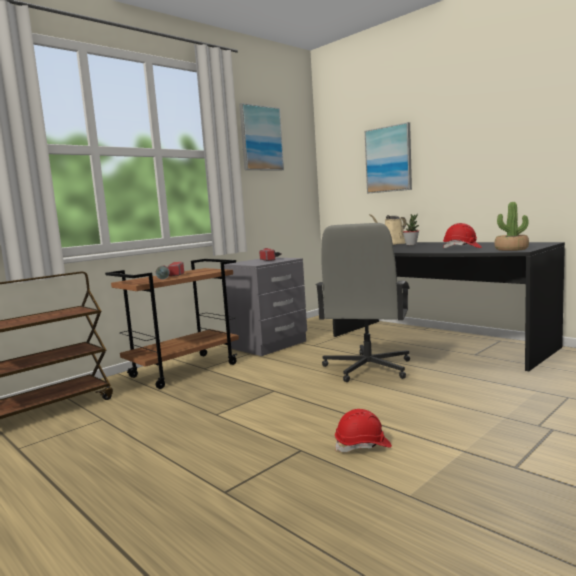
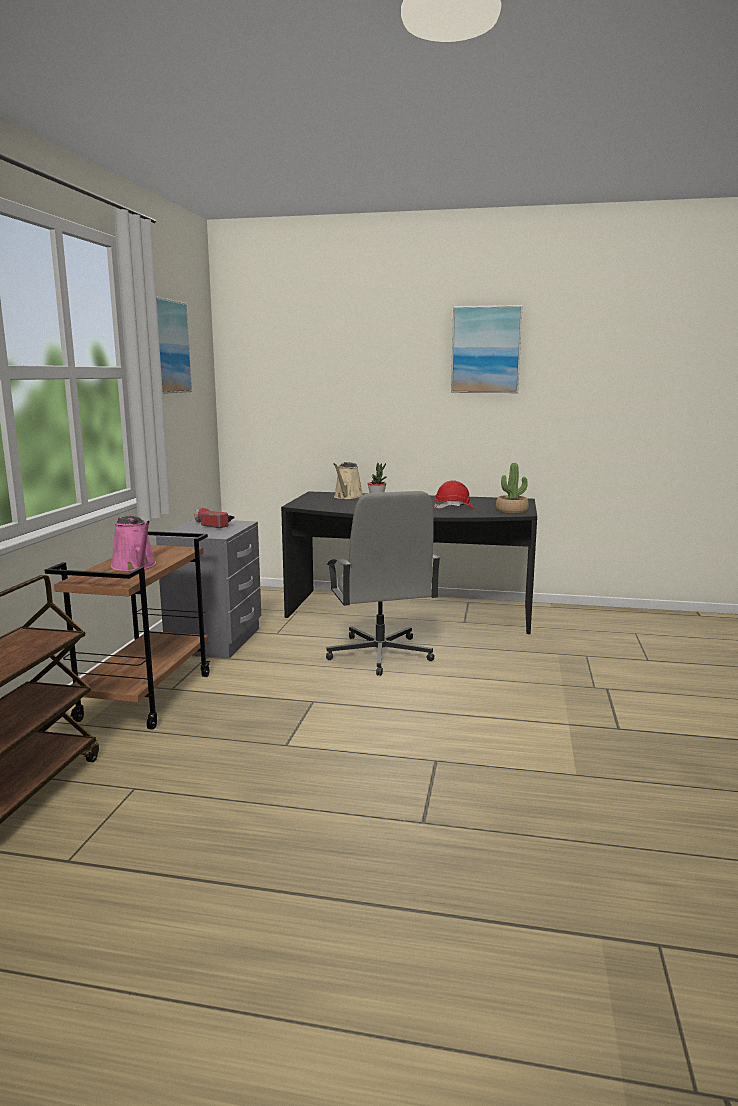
camera: 35 degrees left, 5 degrees up
flashlight [155,262,184,279] -> pink watering can [111,516,156,571]
red hard hat [335,409,392,452] -> none
picture [365,122,412,193] -> picture moved to [451,305,523,393]

